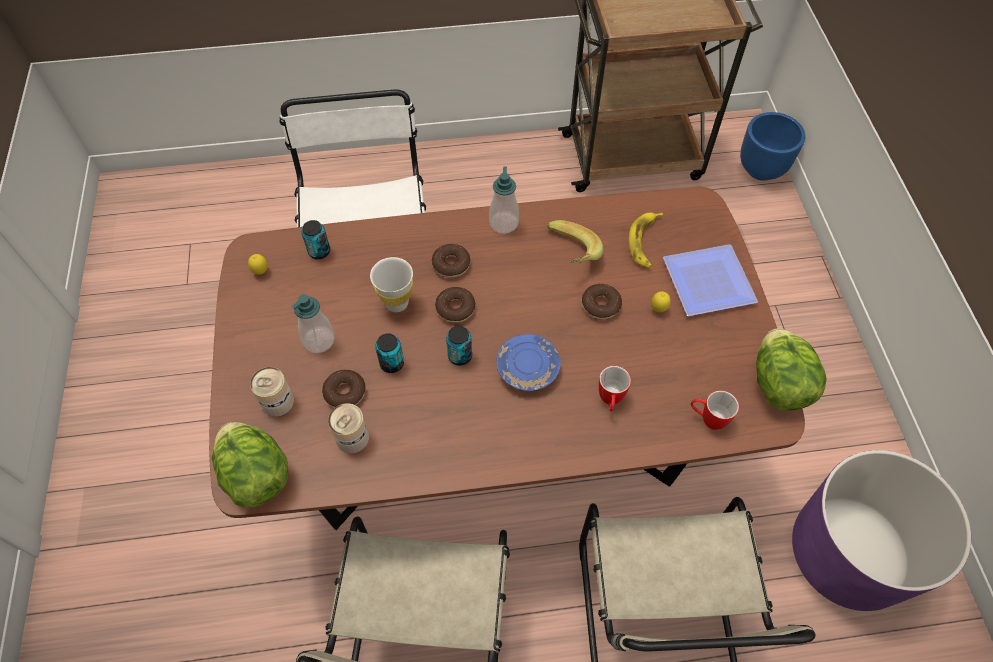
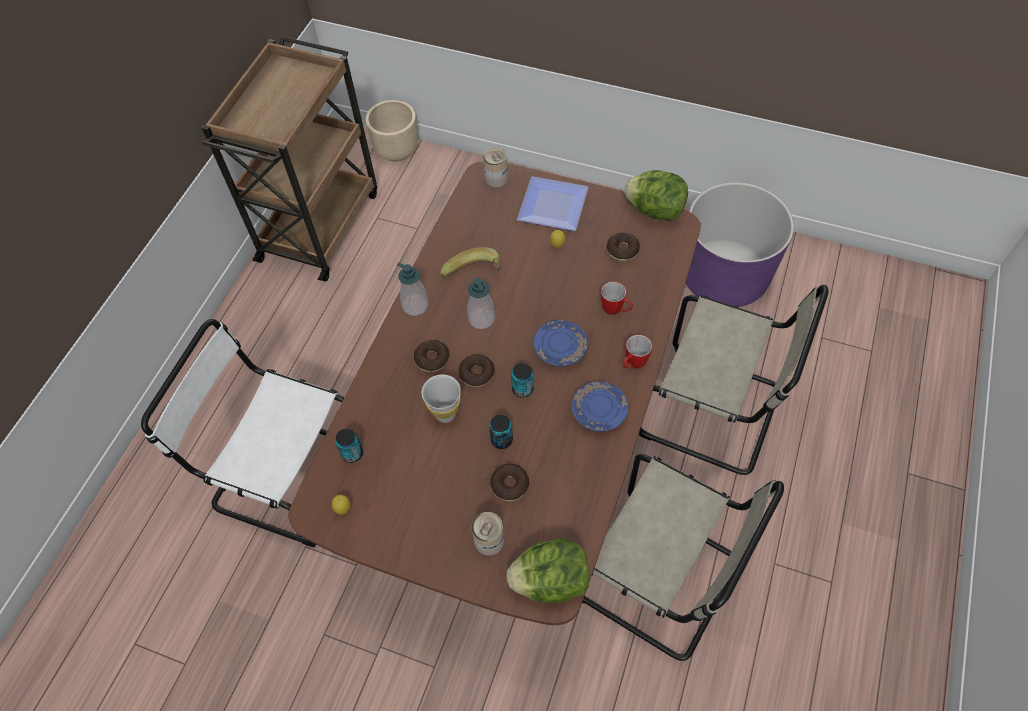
camera: 60 degrees left, 0 degrees up
soap dispenser [292,294,335,353] -> soap dispenser moved to [467,278,495,329]
can [328,403,369,453] -> can moved to [483,148,508,187]
donut [582,284,622,319] -> donut moved to [607,233,640,261]
banana [629,213,663,268] -> none
mug [691,390,739,430] -> mug moved to [622,335,652,368]
blue planter [740,112,805,181] -> beige planter [365,100,418,162]
none -> blue plate [572,381,628,432]

